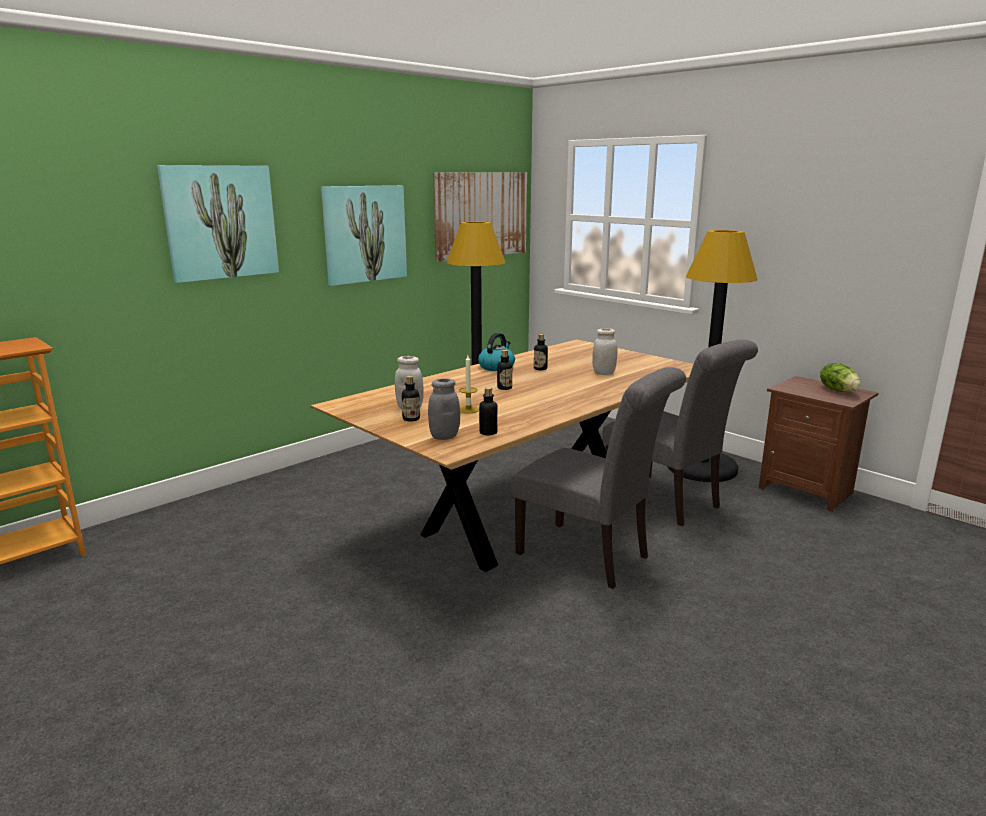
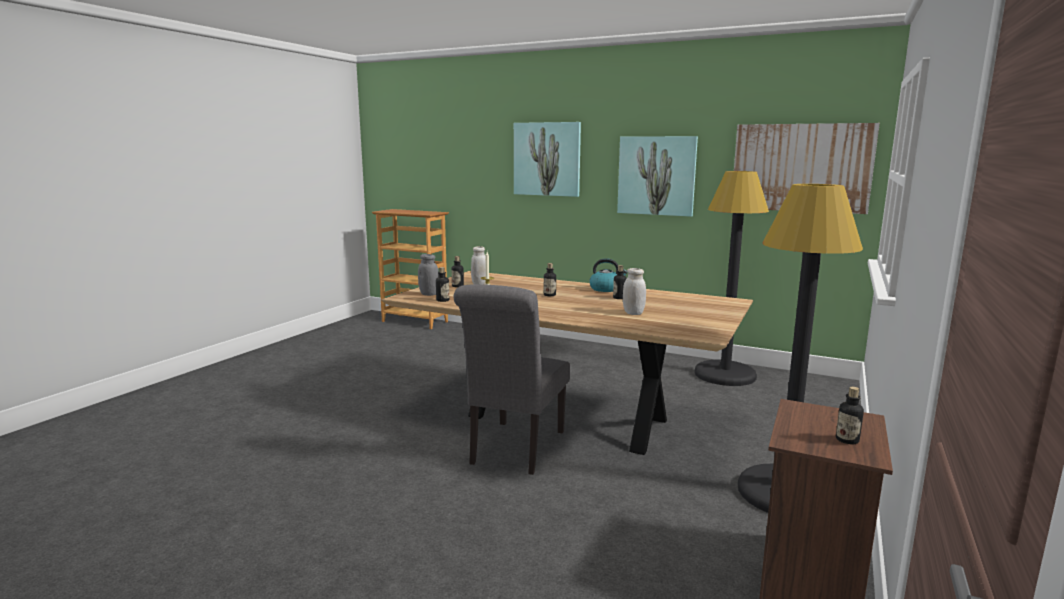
camera: 70 degrees right, 5 degrees down
grey chair [602,340,758,526] -> none
lettuce [820,363,861,392] -> bottle [836,387,864,444]

